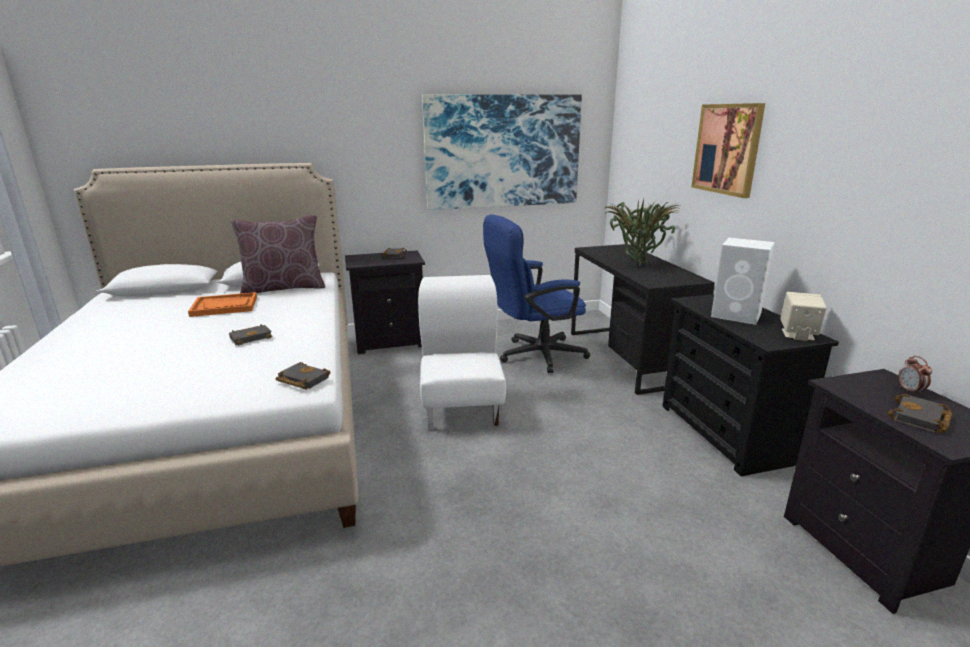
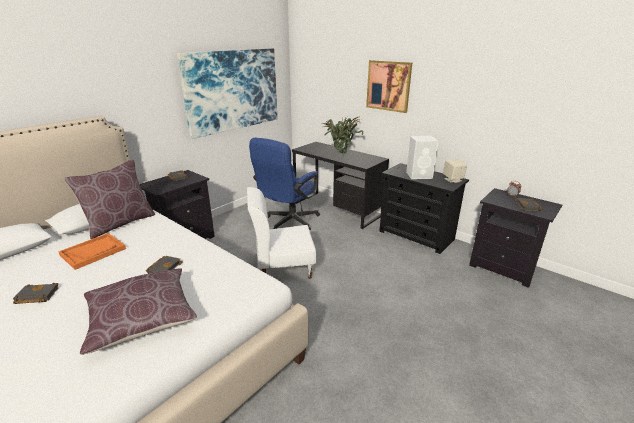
camera: 35 degrees left, 5 degrees up
black book [276,362,331,390] -> black book moved to [13,283,58,304]
white chair [418,275,506,430] -> white chair turned 60 degrees counterclockwise [247,187,316,279]
none -> brown pillow [80,268,197,355]

